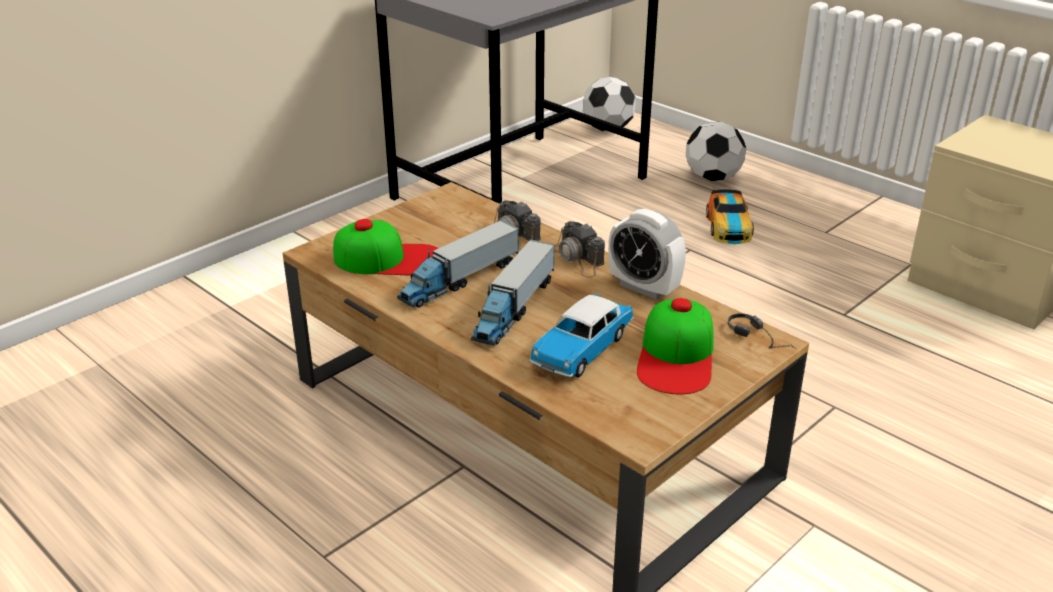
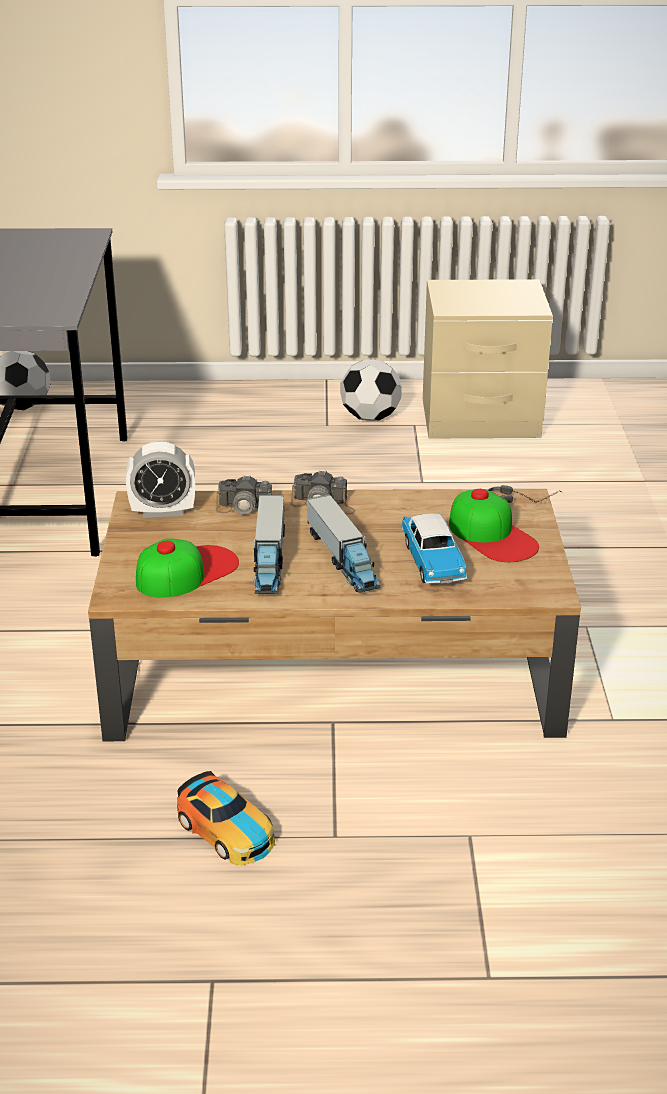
camera: 45 degrees left, 0 degrees up
alarm clock [608,209,686,300] -> alarm clock moved to [126,442,195,518]
football [686,121,746,181] -> football moved to [341,360,402,421]
toy car [706,189,754,244] -> toy car moved to [177,771,275,865]

